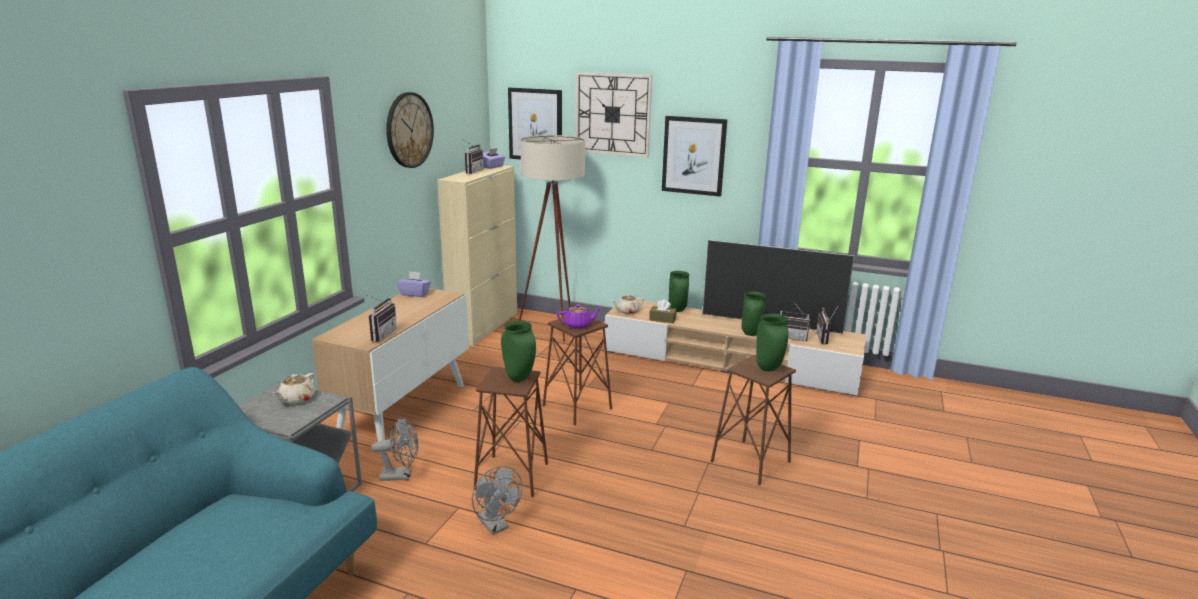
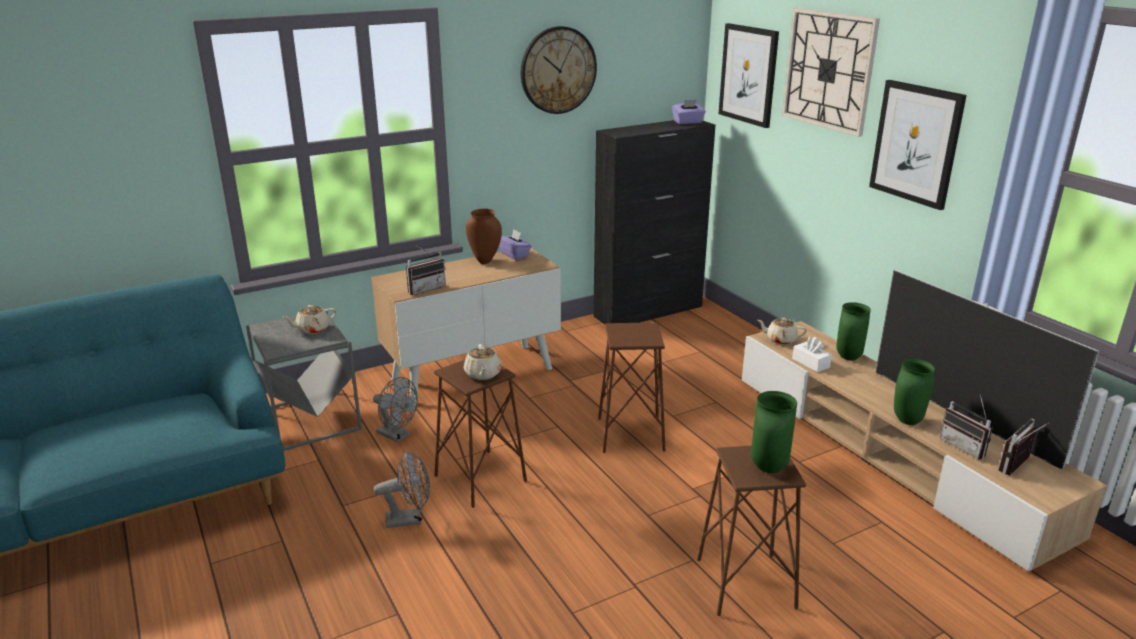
camera: 40 degrees right, 5 degrees up
beige cabinet [437,165,517,346] -> black cabinet [593,120,716,325]
radio [464,140,484,174] -> none
grey fan [472,466,522,535] -> grey fan turned 105 degrees counterclockwise [374,451,430,528]
green vase [501,321,536,382] -> beige teapot [464,344,502,380]
beige floor lamp [519,135,585,342] -> none
purple teapot [557,304,601,329] -> none
brown tissue box [649,299,677,323] -> white tissue box [792,337,832,372]
none -> brown vase [466,209,502,264]

